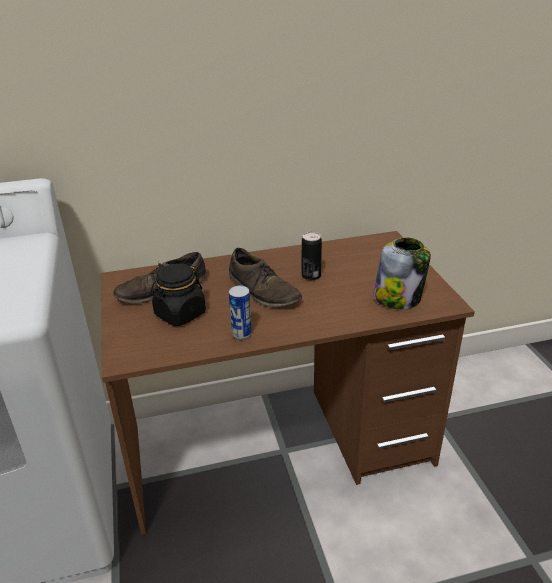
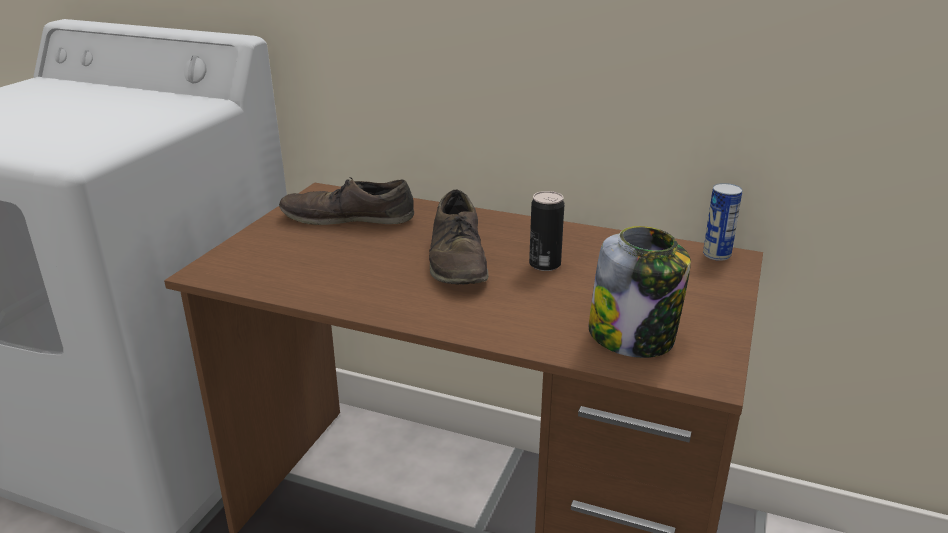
camera: 35 degrees right, 5 degrees down
black jar [150,263,206,326] -> none
can [229,285,252,340] -> can moved to [703,183,743,261]

